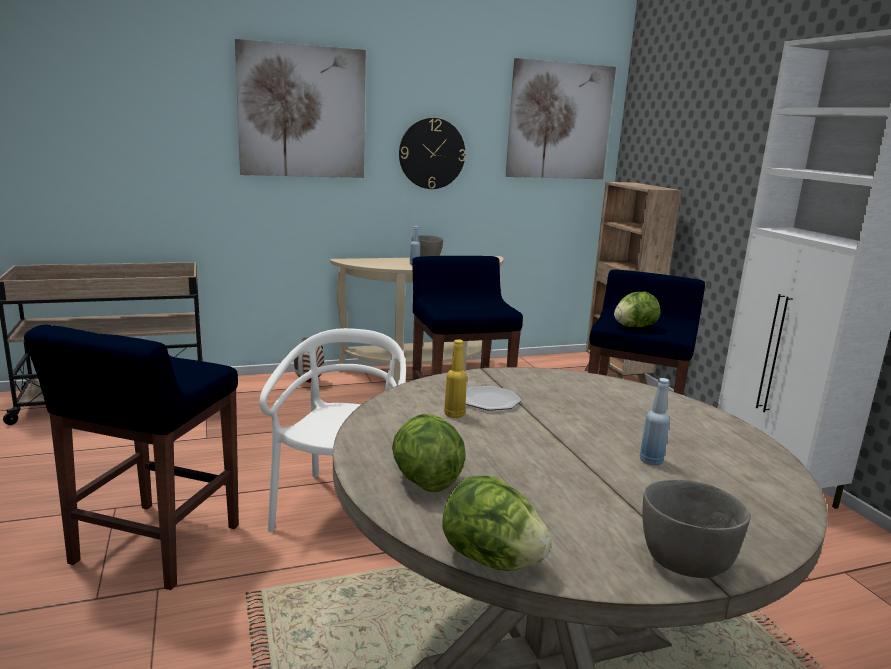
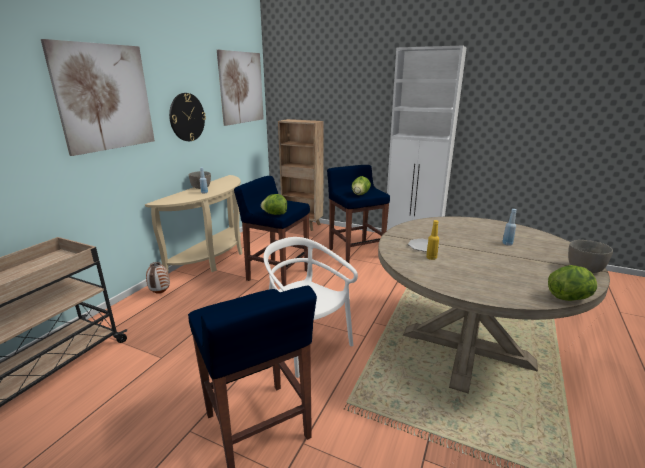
camera: 45 degrees left, 5 degrees up
lettuce [392,414,466,492] -> lettuce moved to [261,194,287,215]

